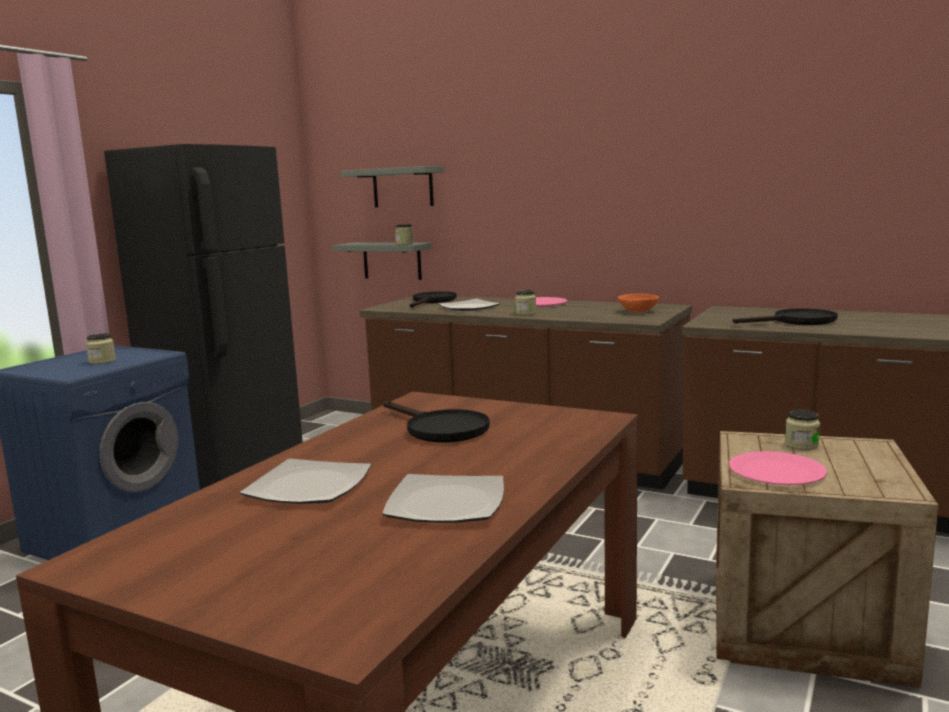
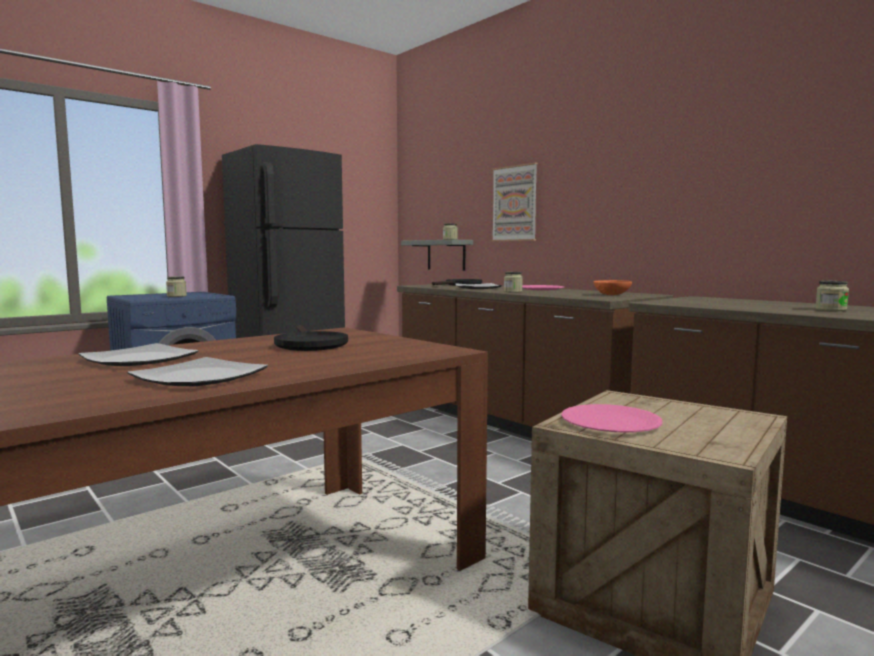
camera: 20 degrees right, 5 degrees down
grey shelf [341,166,444,207] -> none
black frying pan [733,309,838,325] -> none
jar [785,410,820,450] -> jar moved to [815,281,849,311]
none -> picture [492,162,538,241]

